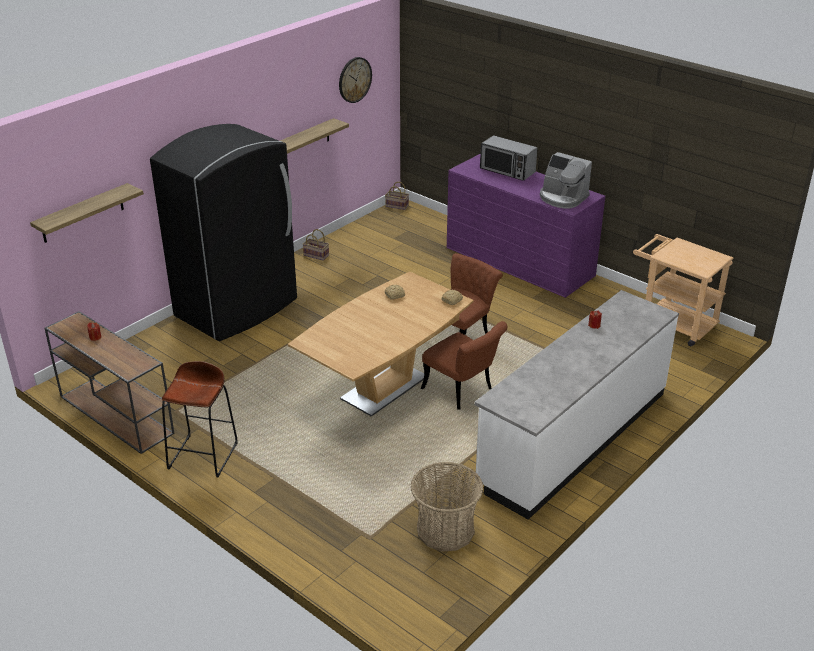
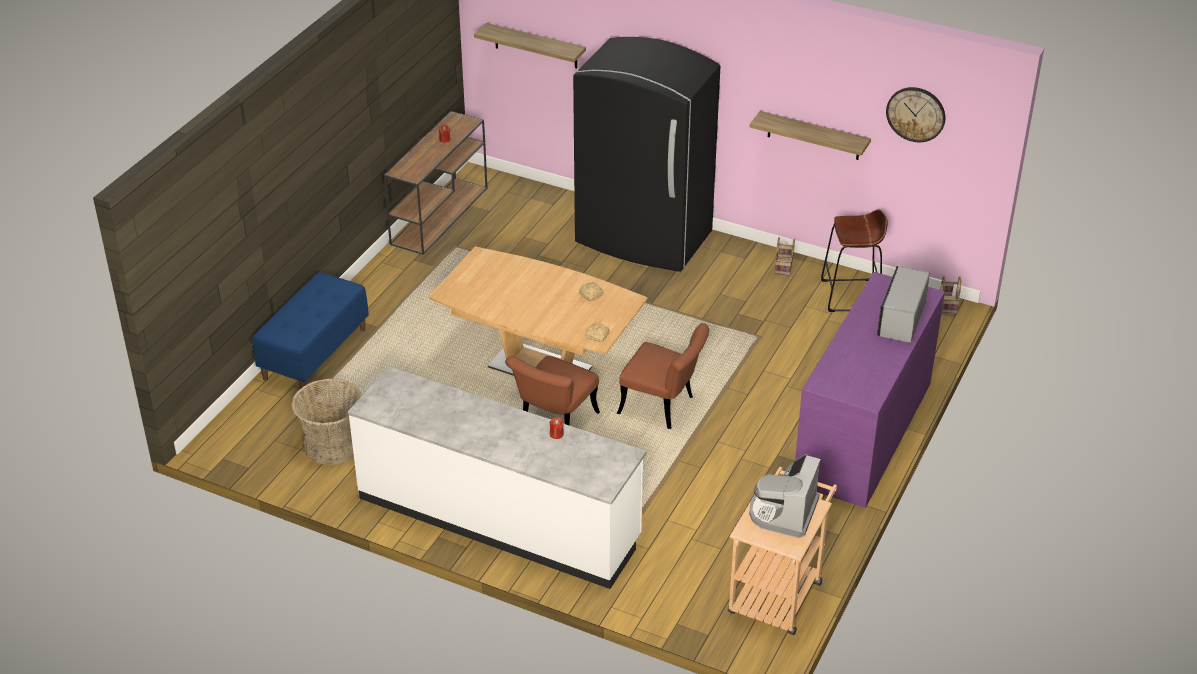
camera: 75 degrees right, 5 degrees up
brown stool [162,361,238,477] -> brown stool moved to [821,210,888,312]
coffee machine [540,152,592,209] -> coffee machine moved to [749,454,820,538]
none -> blue bench [252,272,369,394]

